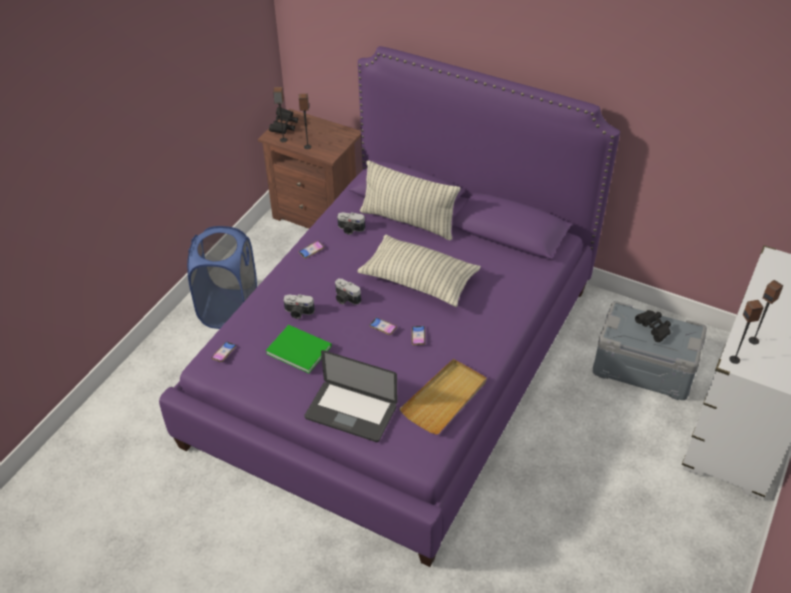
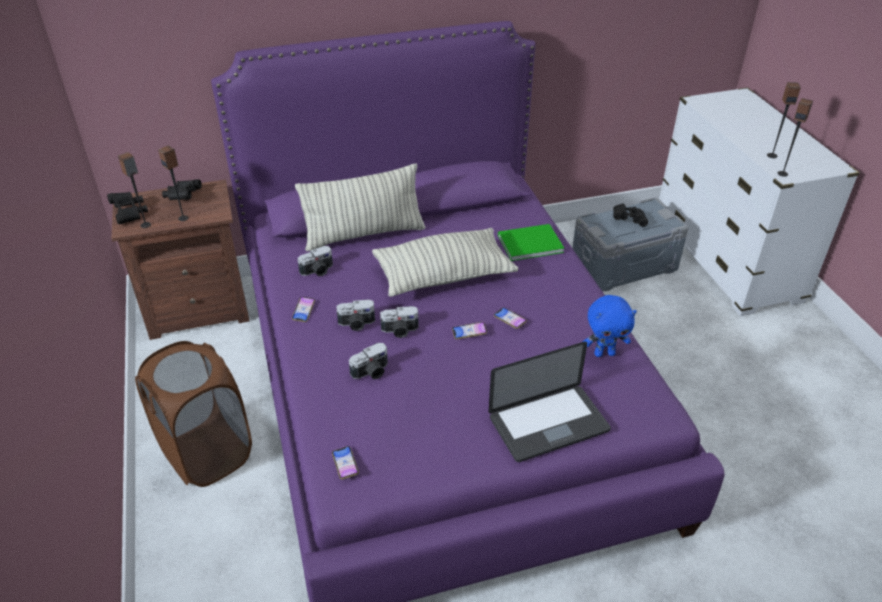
camera: 45 degrees left, 5 degrees down
blue laundry basket [187,226,257,329] -> brown laundry basket [135,341,252,487]
green book [266,325,332,373] -> green book moved to [498,224,564,261]
beige tray [400,359,487,434] -> blue plush toy [583,295,637,357]
none -> black binoculars [162,179,202,200]
none -> camera [336,299,375,331]

